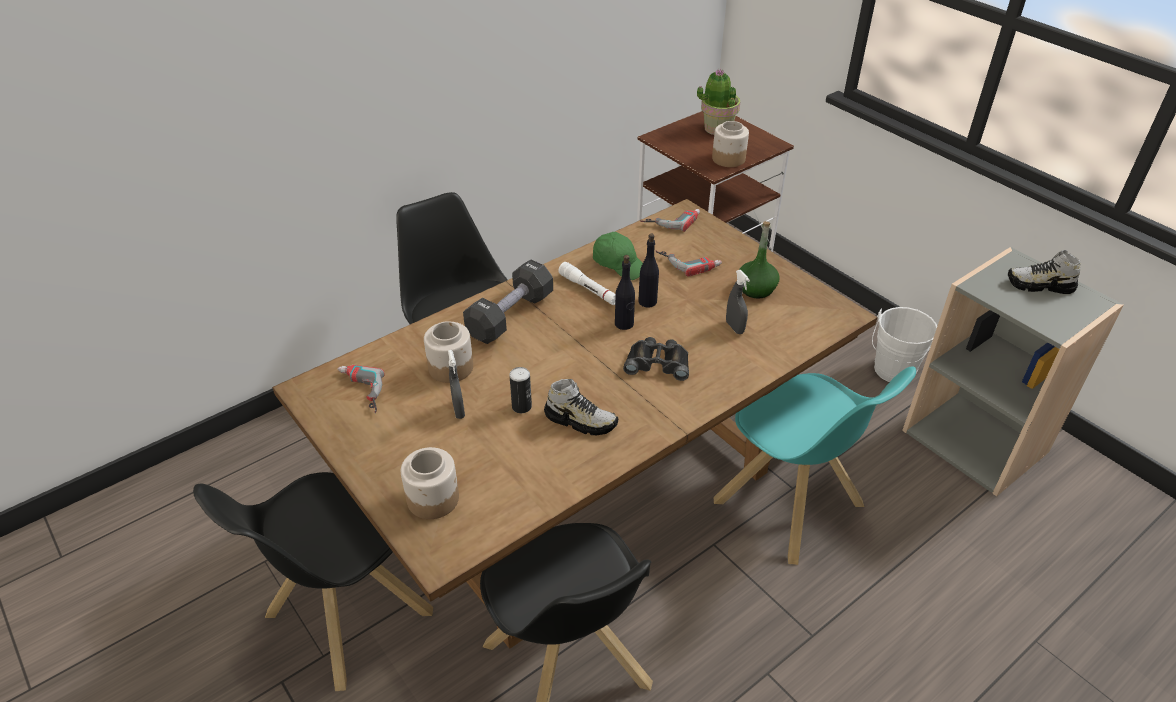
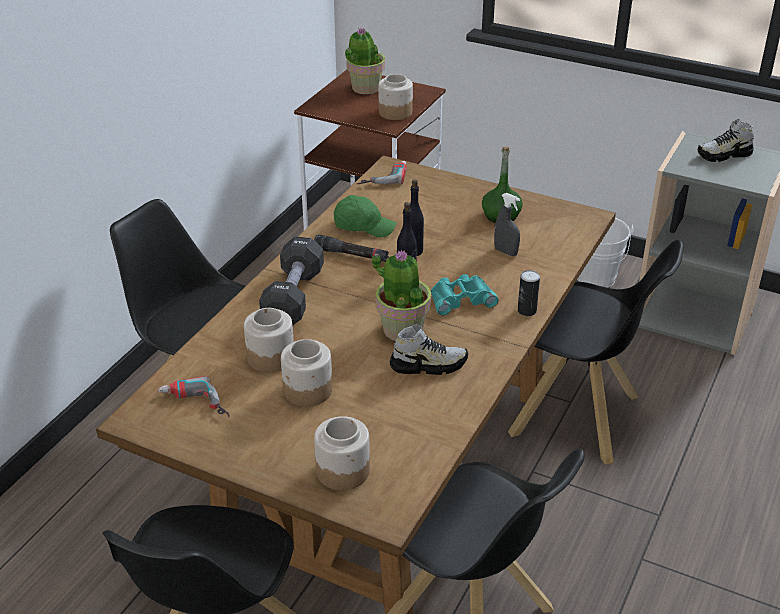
camera: 25 degrees left, 5 degrees down
grey spray bottle [448,350,465,419] -> jar [281,339,332,407]
can [509,367,532,413] -> can moved to [518,270,540,316]
white flashlight [558,262,615,305] -> black flashlight [314,235,389,262]
black binoculars [623,337,689,381] -> turquoise binoculars [431,274,499,315]
power drill [656,250,722,277] -> none
turquoise chair [714,366,916,565] -> black chair [508,240,684,465]
none -> potted plant [372,249,431,341]

